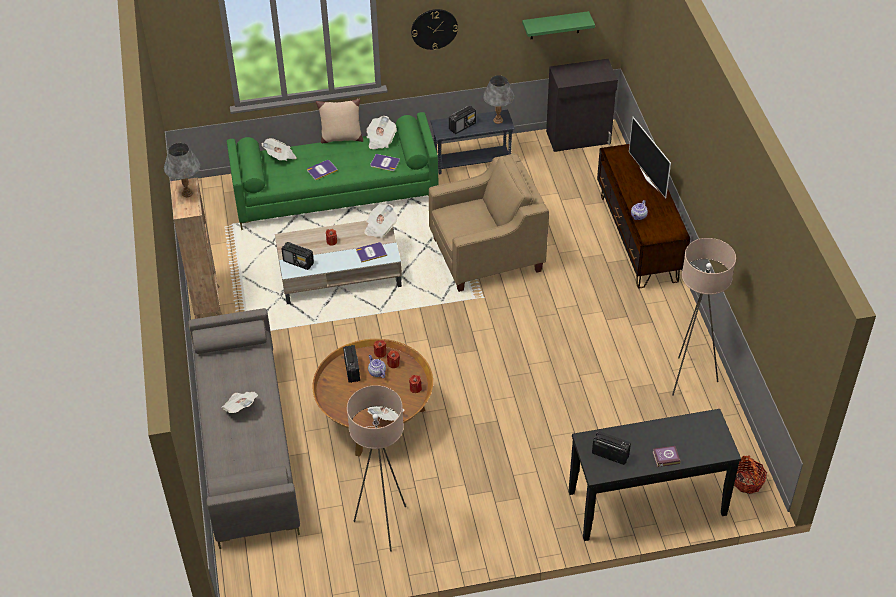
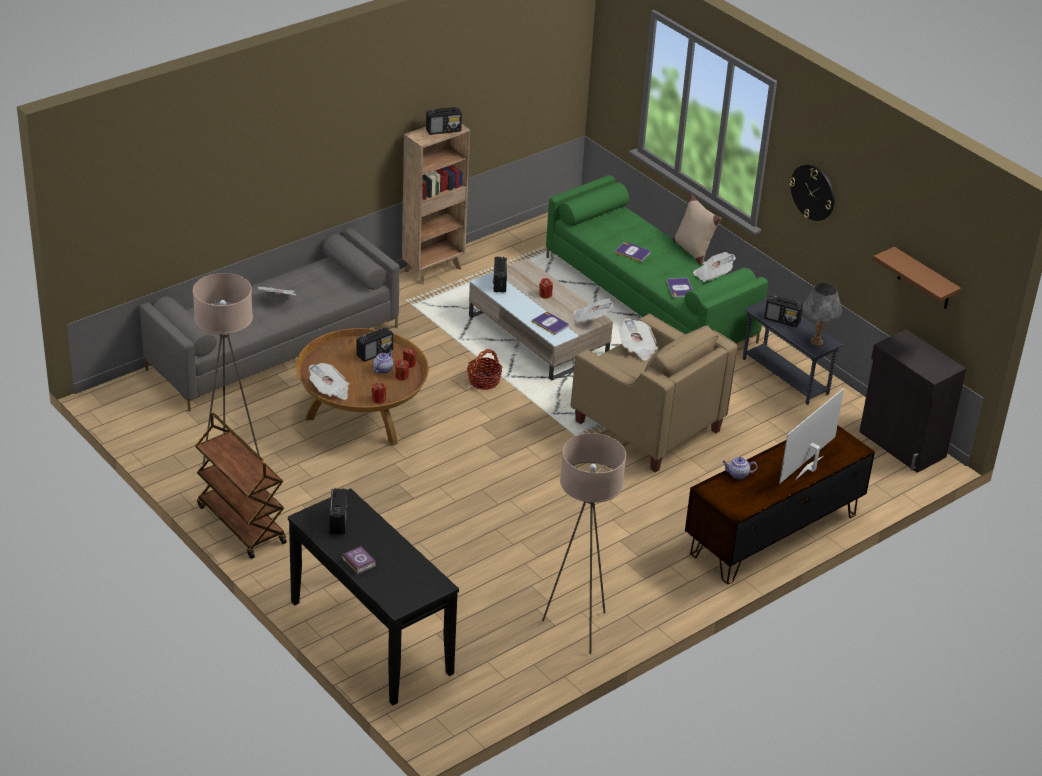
camera: 60 degrees right, 10 degrees down
grey table lamp [164,143,200,197] -> radio [426,107,462,135]
newspaper [261,138,297,161] -> newspaper moved to [619,318,658,361]
green shelf [522,11,595,39] -> brown shelf [873,247,961,309]
basket [734,455,767,494] -> basket moved to [467,349,503,390]
none -> brown cart [195,413,287,559]

